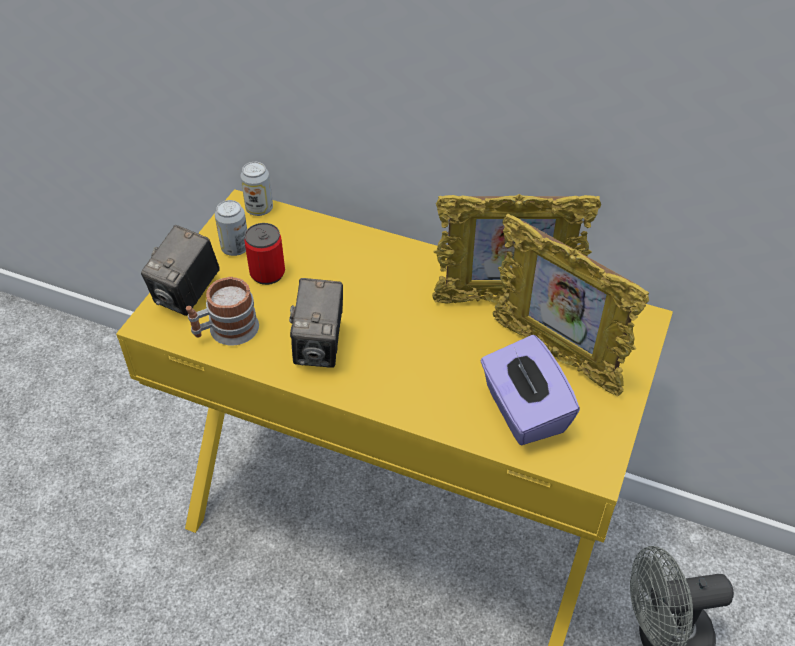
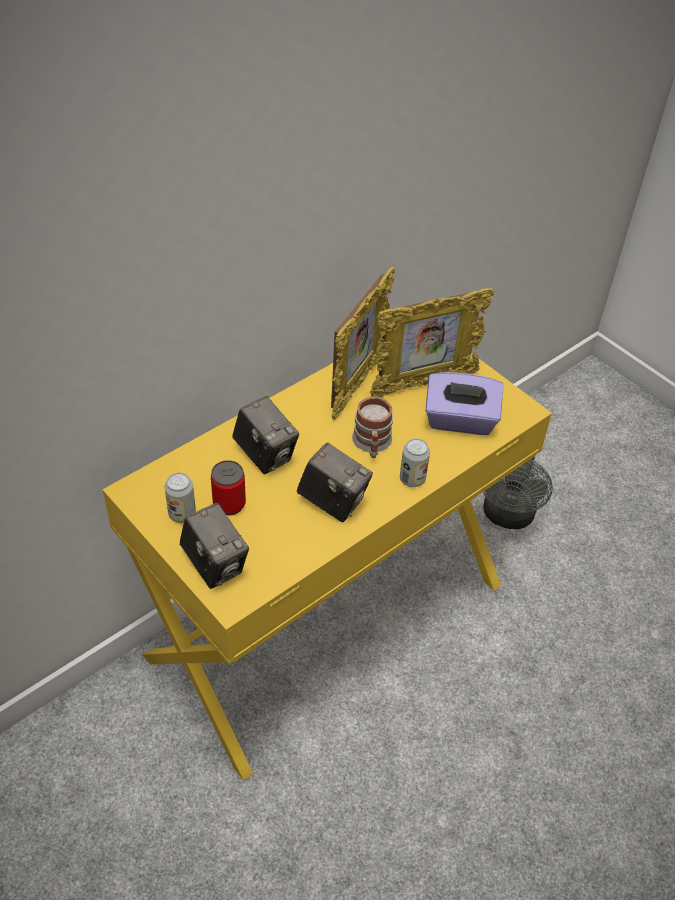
camera: 65 degrees left, 0 degrees up
mug [186,277,259,345] -> mug moved to [352,396,393,458]
can [240,162,273,216] -> can moved to [400,438,430,487]
none -> camera [232,396,299,474]

